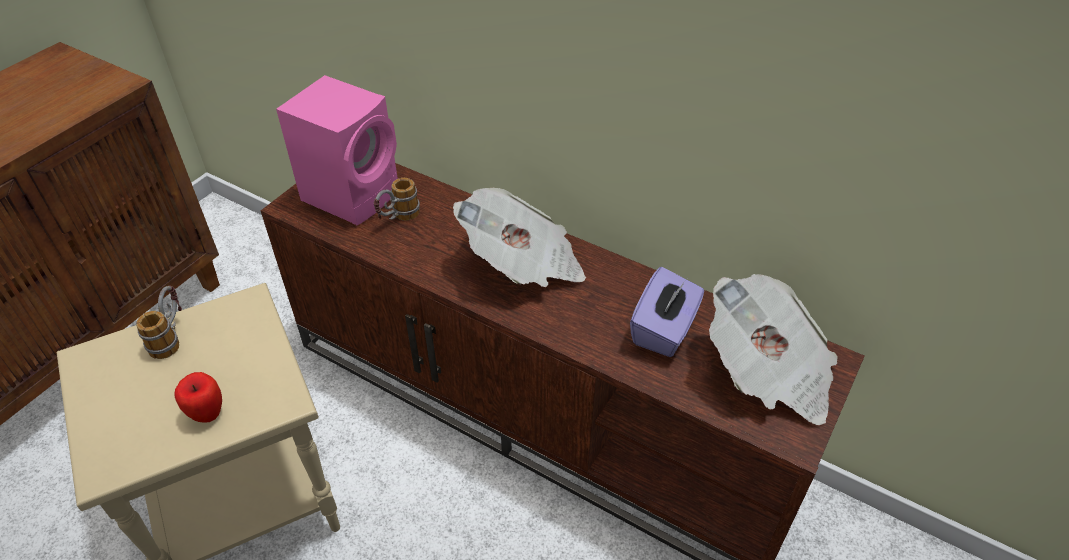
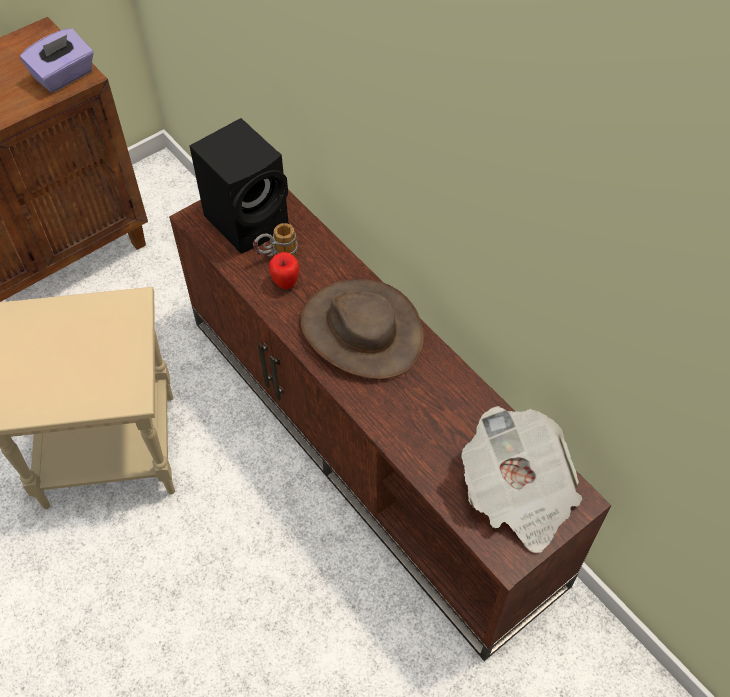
camera: 20 degrees right, 10 degrees up
mug [136,285,182,359] -> none
apple [174,372,222,423] -> apple moved to [269,252,299,289]
pink speaker [276,75,398,226] -> black speaker [189,118,289,254]
newspaper [453,188,586,287] -> brown hat [300,279,424,380]
purple tissue box [630,267,704,357] -> purple tissue box moved to [20,28,94,93]

